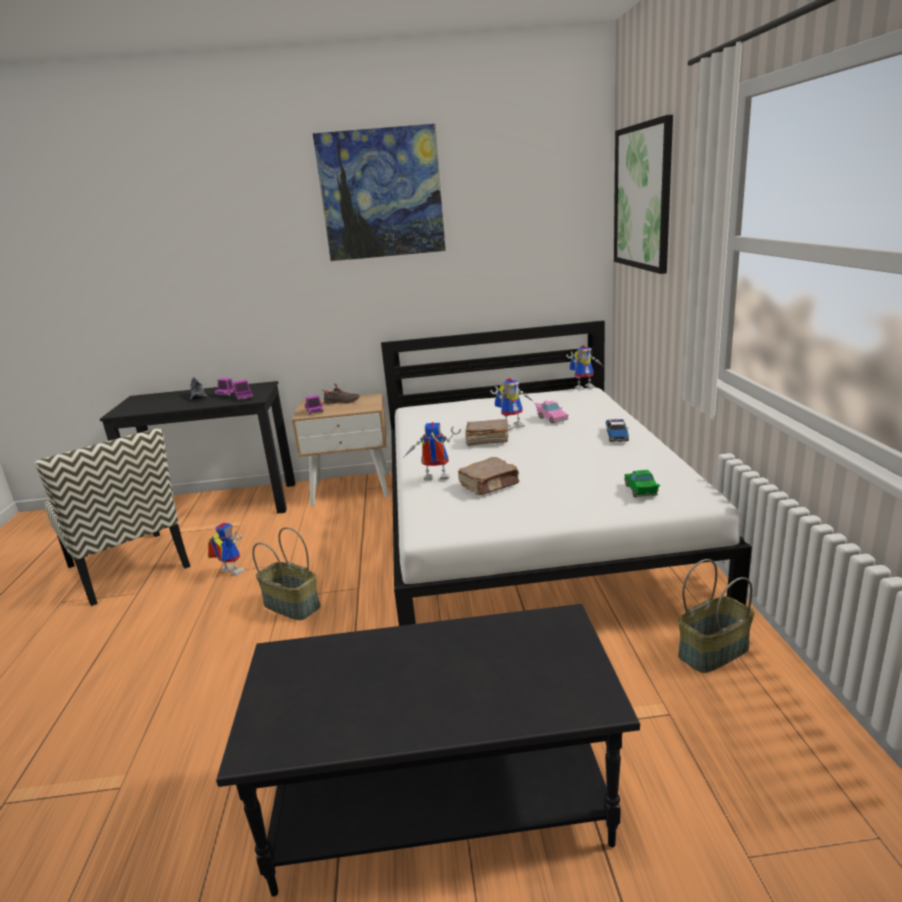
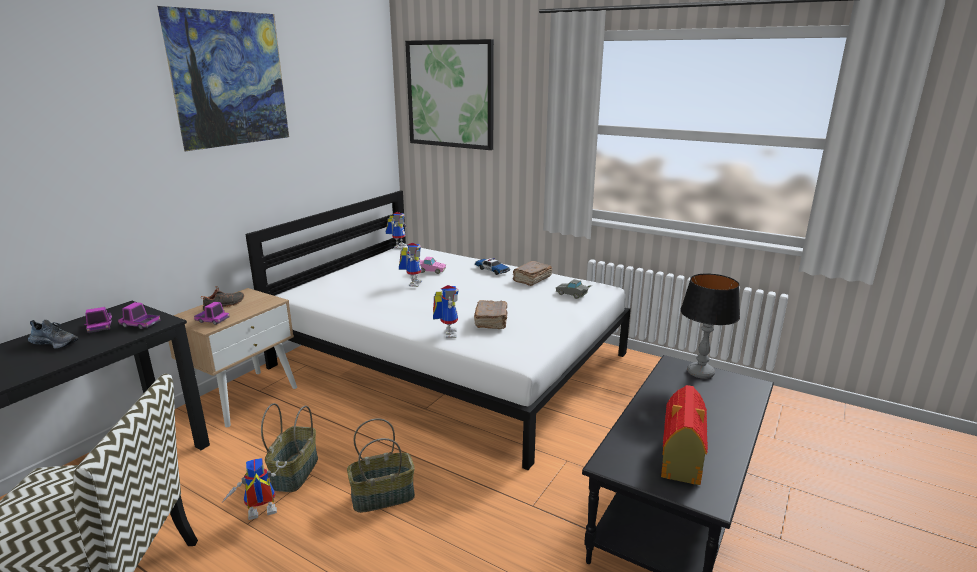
camera: 55 degrees left, 0 degrees up
toy robot [404,422,461,481] -> toy robot turned 135 degrees clockwise [433,285,459,338]
brown book [465,419,509,446] -> brown book moved to [513,261,552,286]
green toy car [624,470,660,497] -> grey toy car [556,279,592,299]
basket [678,559,755,673] -> basket moved to [261,403,318,492]
none -> toy house [661,385,708,485]
none -> table lamp [680,273,740,379]

